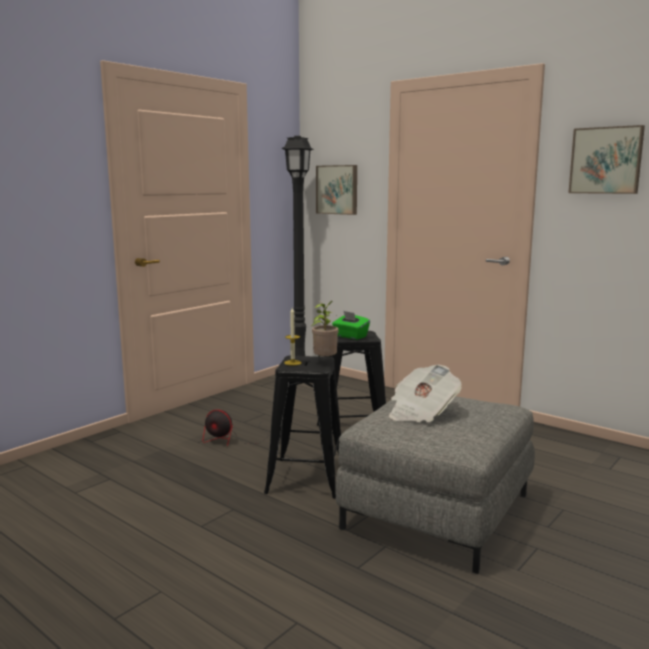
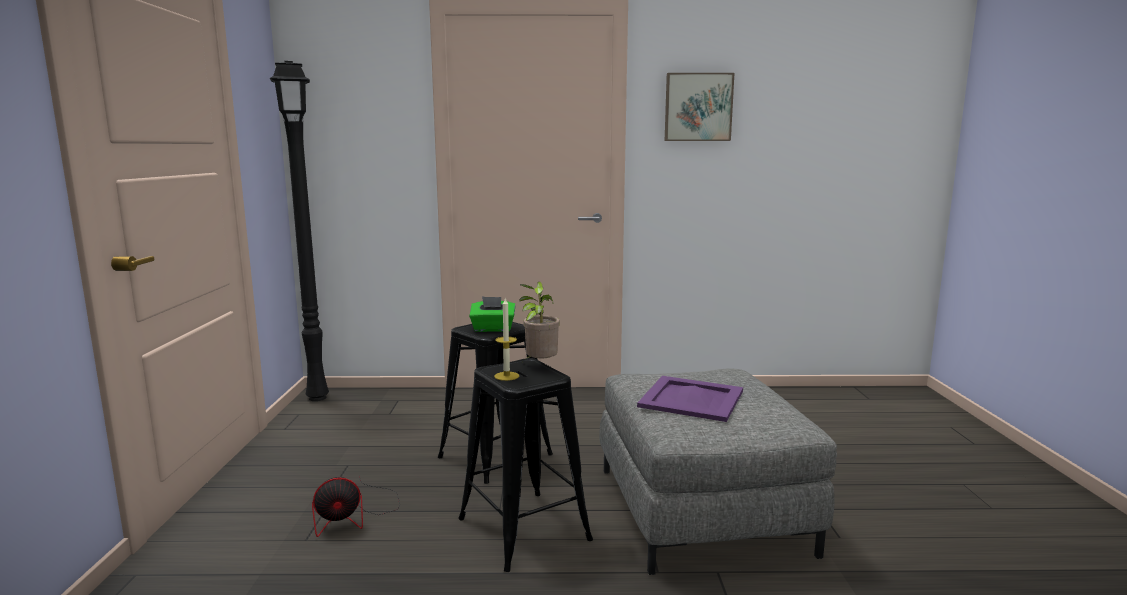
camera: 40 degrees left, 0 degrees up
picture [316,165,357,215] -> none
newspaper [389,365,462,422] -> purple tray [637,376,743,422]

